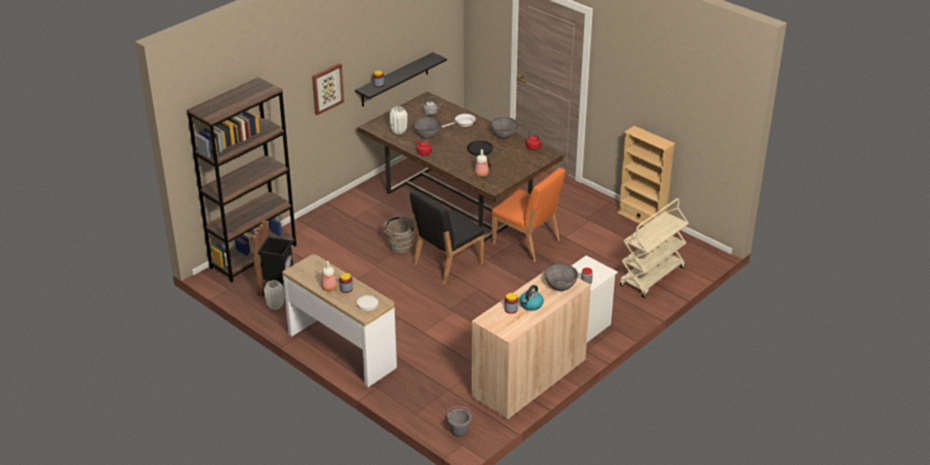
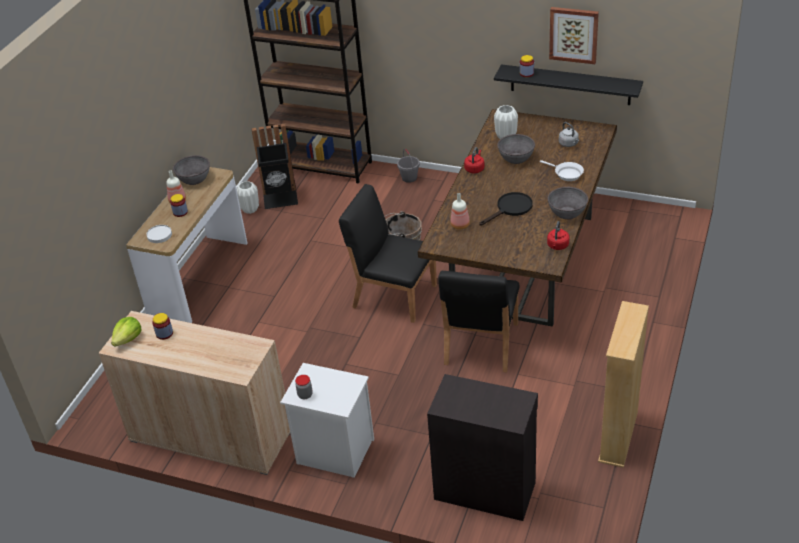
camera: 70 degrees right, 5 degrees up
picture [312,63,344,115] -> picture moved to [549,7,599,64]
grey bucket [446,406,472,437] -> grey bucket moved to [397,149,420,183]
orange chair [491,168,565,262] -> black chair [438,271,520,372]
kettle [520,285,544,311] -> none
grey bowl [544,264,578,291] -> grey bowl moved to [173,155,210,185]
beige cart [619,198,689,298] -> black cabinet [427,374,538,521]
none -> lettuce [111,317,141,347]

